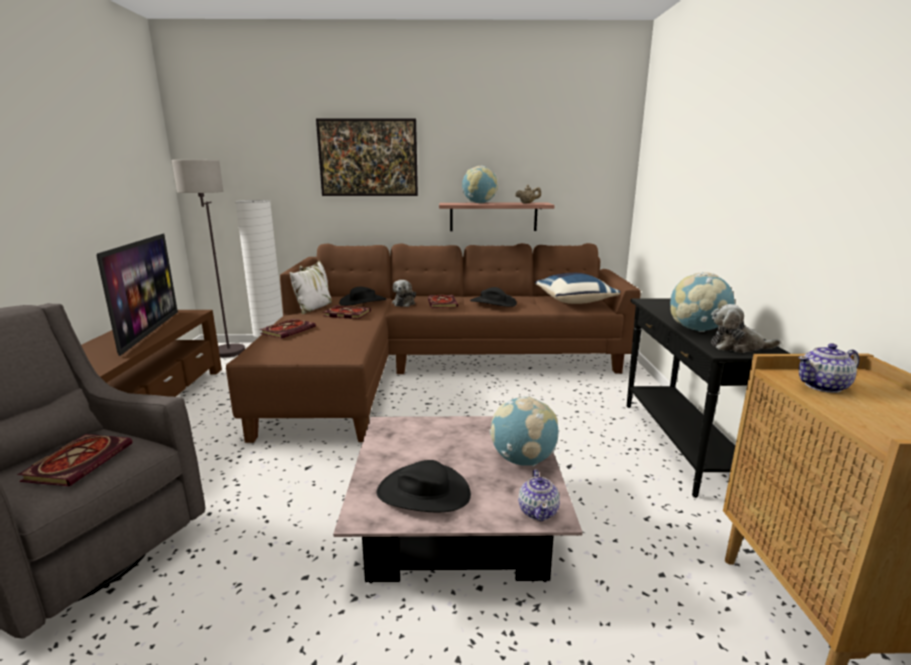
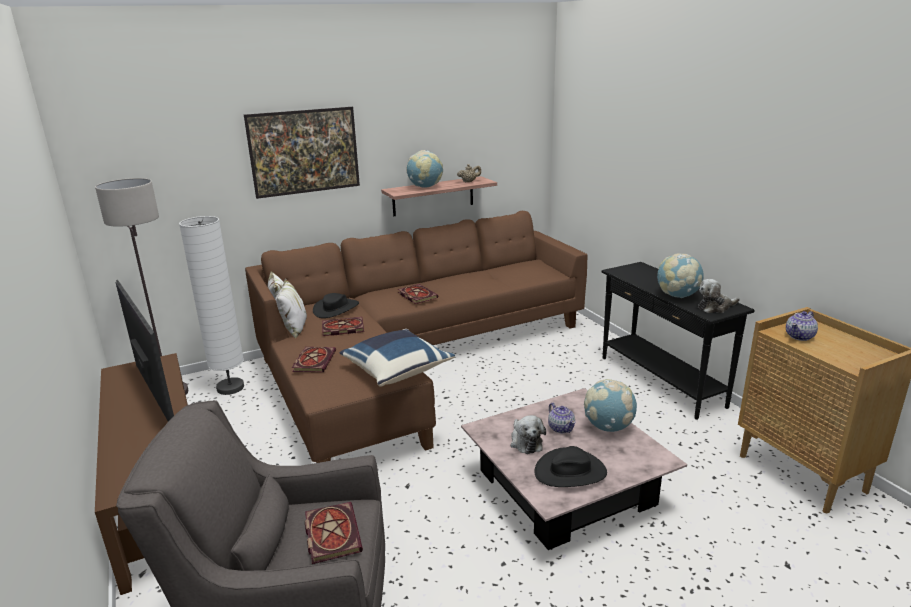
camera: 25 degrees left, 5 degrees up
plush toy [392,280,416,307] -> plush toy moved to [510,415,546,454]
black hat [470,287,517,307] -> none
teapot [518,470,560,521] -> teapot moved to [548,403,575,433]
blue pillow [534,273,620,304] -> blue pillow moved to [340,329,455,387]

